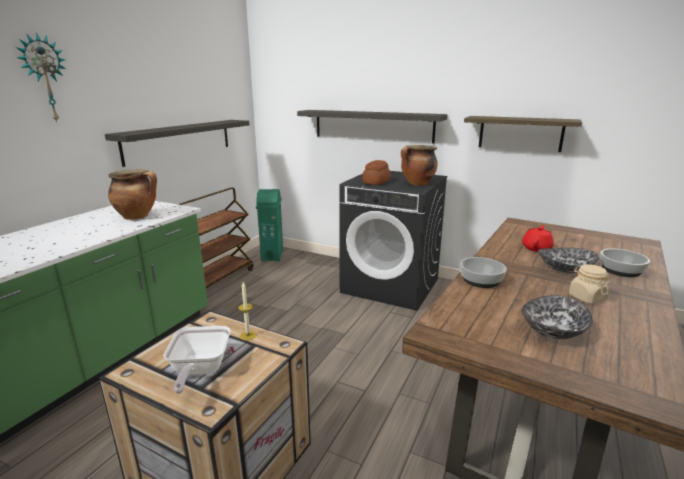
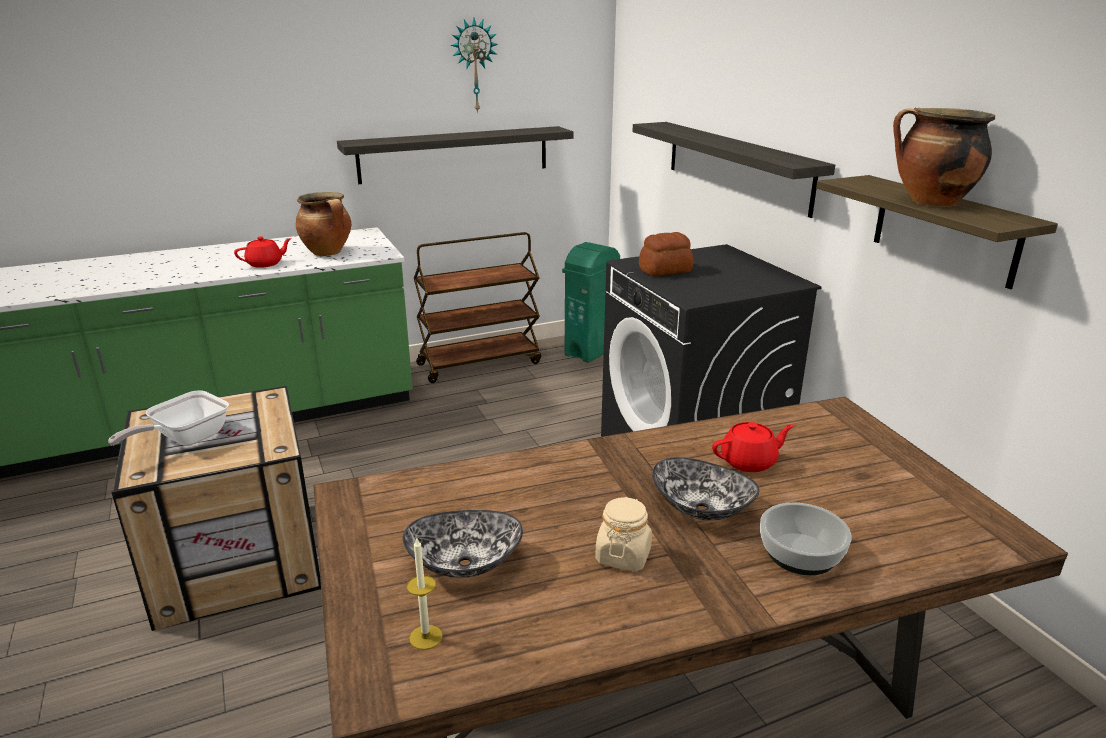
camera: 40 degrees right, 5 degrees up
wall clock [16,32,66,122] -> wall clock moved to [451,18,498,114]
candle [238,282,256,340] -> candle moved to [407,539,443,650]
cooking pot [401,145,438,186] -> cooking pot moved to [893,107,995,206]
bowl [460,257,507,288] -> none
none -> red teapot [234,237,292,268]

